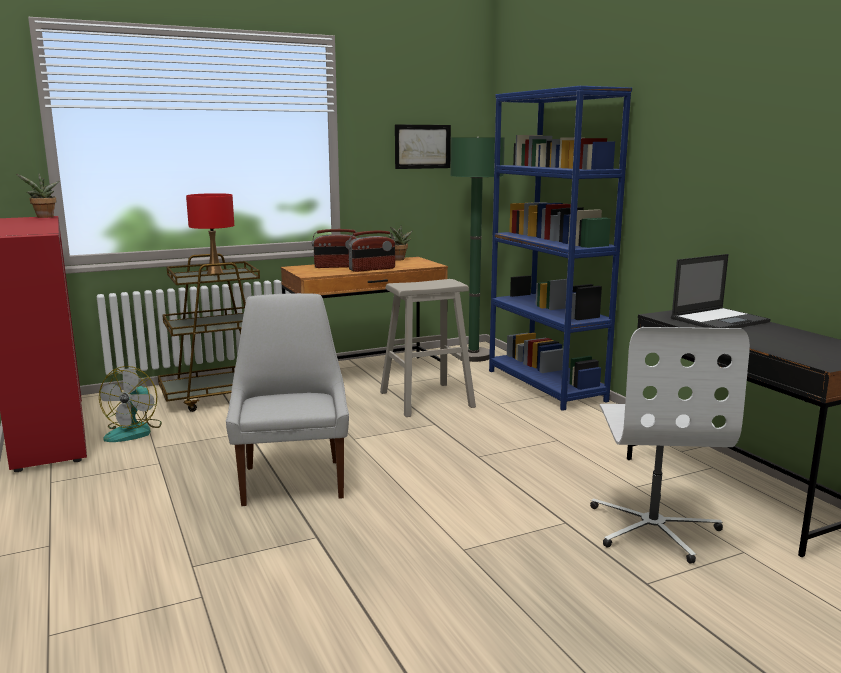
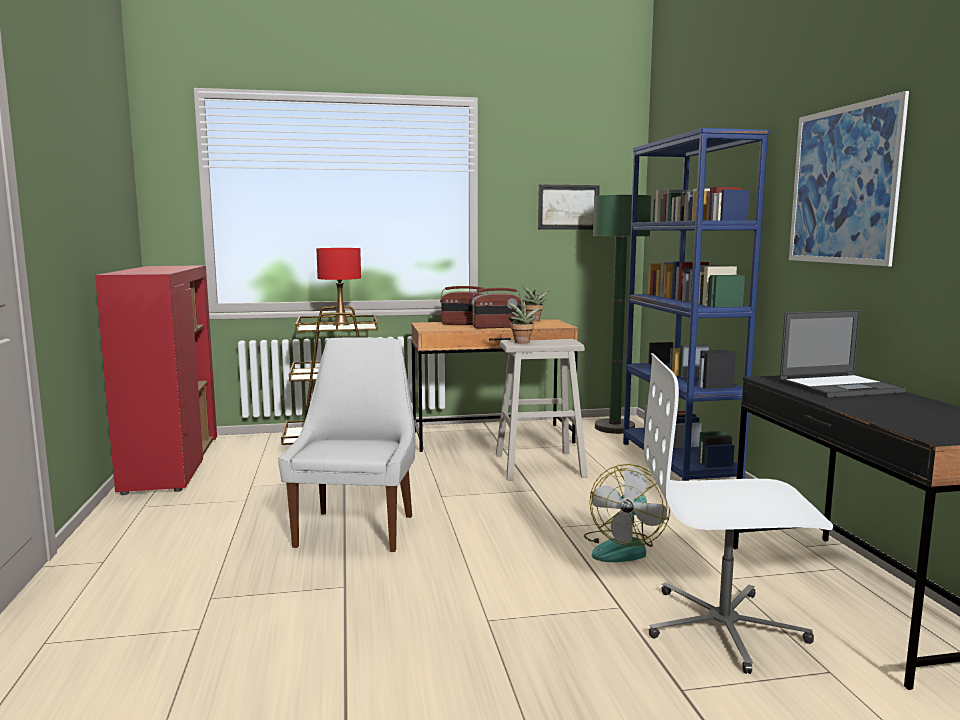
camera: 15 degrees right, 5 degrees down
potted plant [16,173,60,218] -> potted plant moved to [507,300,541,343]
fan [99,366,162,442] -> fan moved to [584,464,670,562]
white office chair [590,327,750,564] -> white office chair turned 75 degrees clockwise [644,353,833,674]
none -> picture [789,91,909,266]

